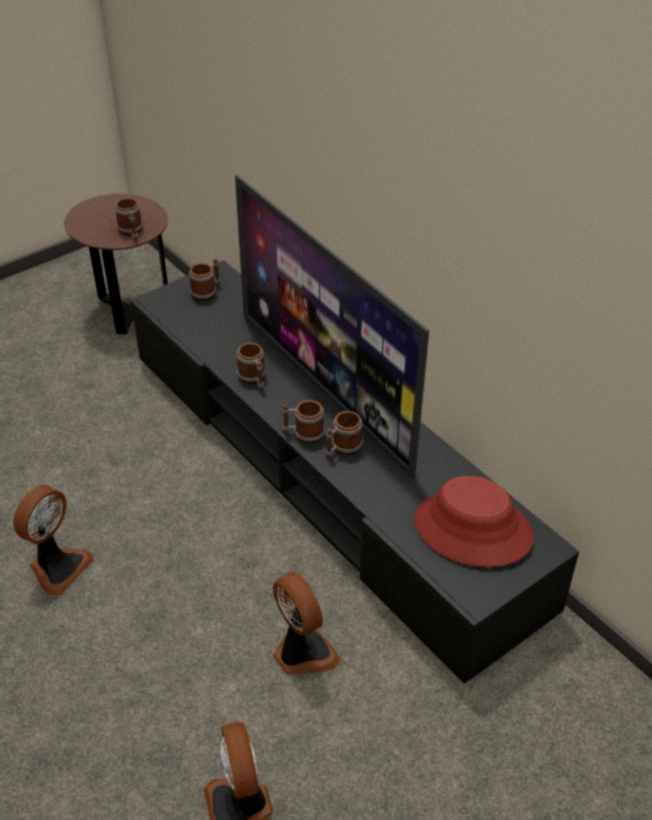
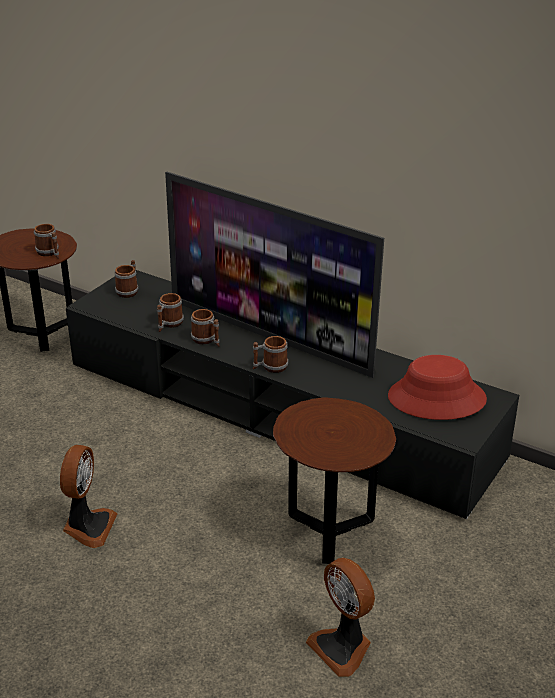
camera: 20 degrees left, 10 degrees down
fan [273,572,341,675] -> brown side table [273,397,396,564]
mug [326,411,363,458] -> mug moved to [157,293,184,332]

